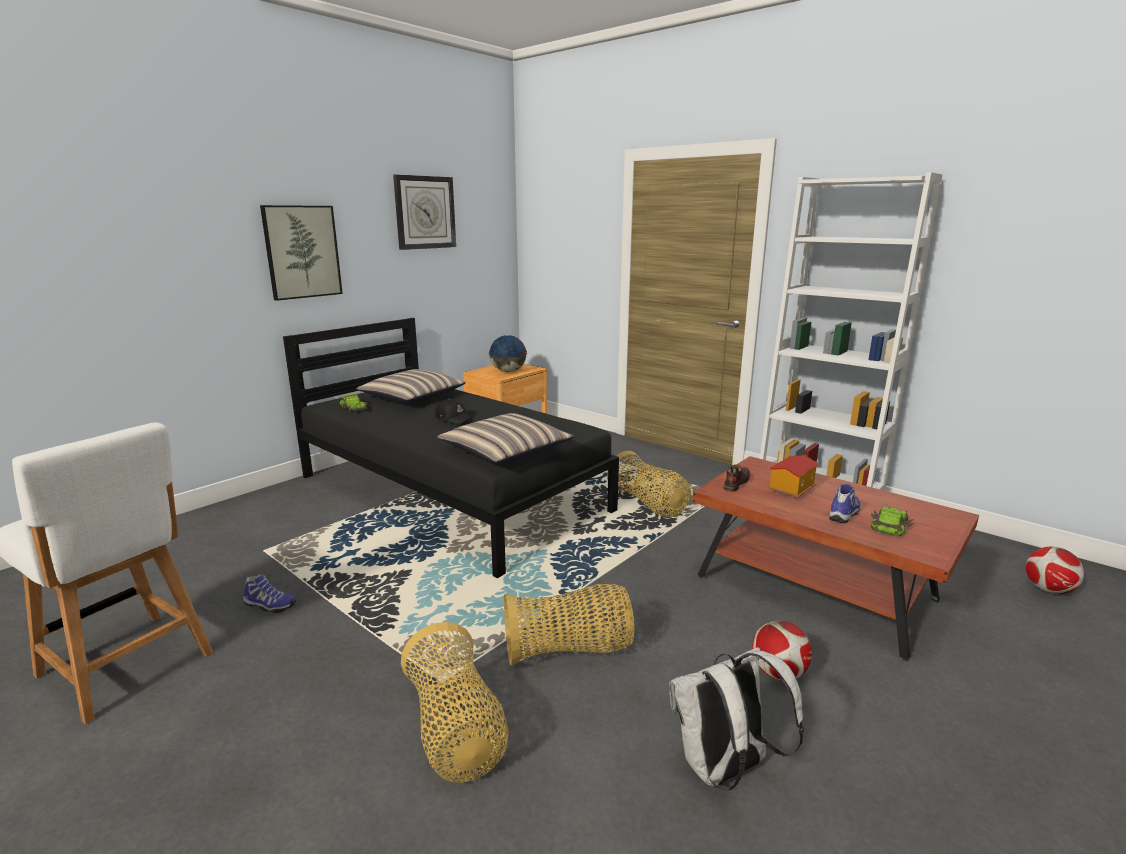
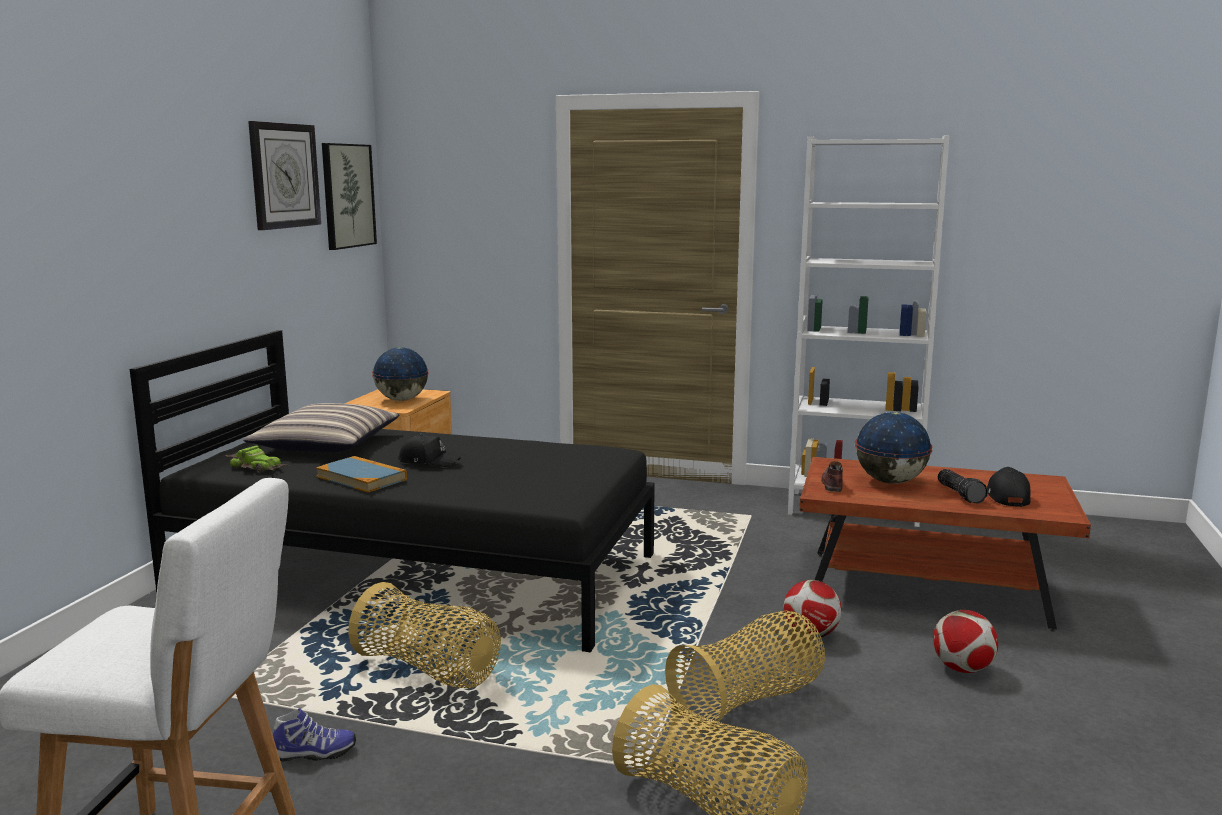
camera: 25 degrees left, 5 degrees down
picture [260,205,343,301] -> picture moved to [322,143,377,250]
pillow [437,413,574,464] -> none
basket [607,451,691,517] -> basket moved to [348,582,501,688]
white backpack [669,647,804,790] -> none
toy house [767,455,819,500] -> globe [855,412,933,484]
shoe [829,484,861,523] -> flashlight [938,469,988,504]
toy car [871,506,913,536] -> black cap [987,467,1031,507]
football [1026,547,1084,594] -> football moved to [783,580,842,638]
none -> book [316,456,407,492]

